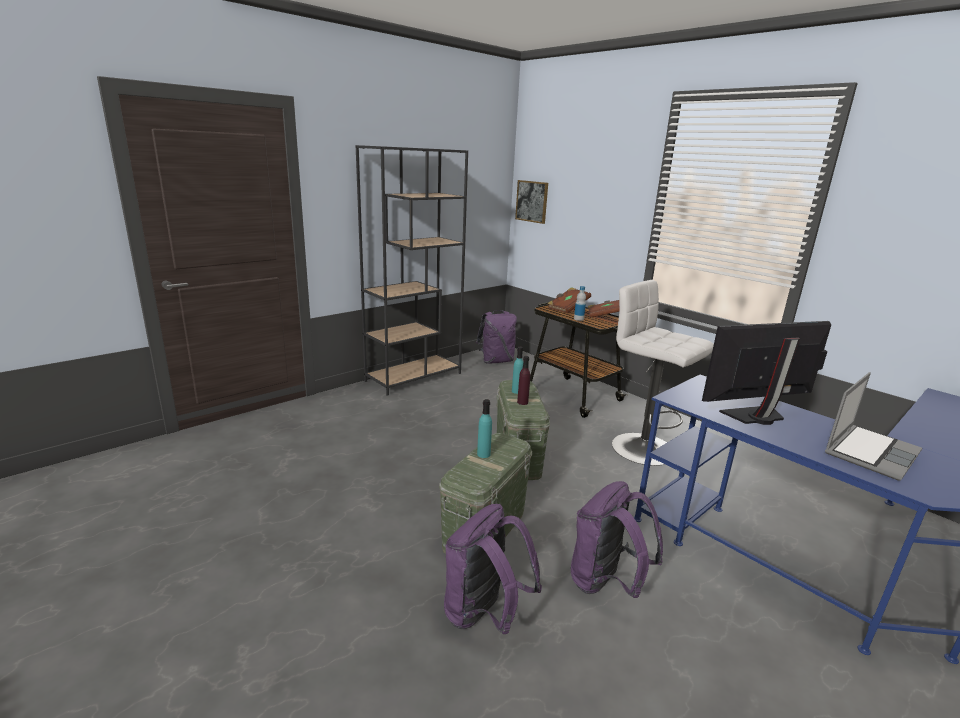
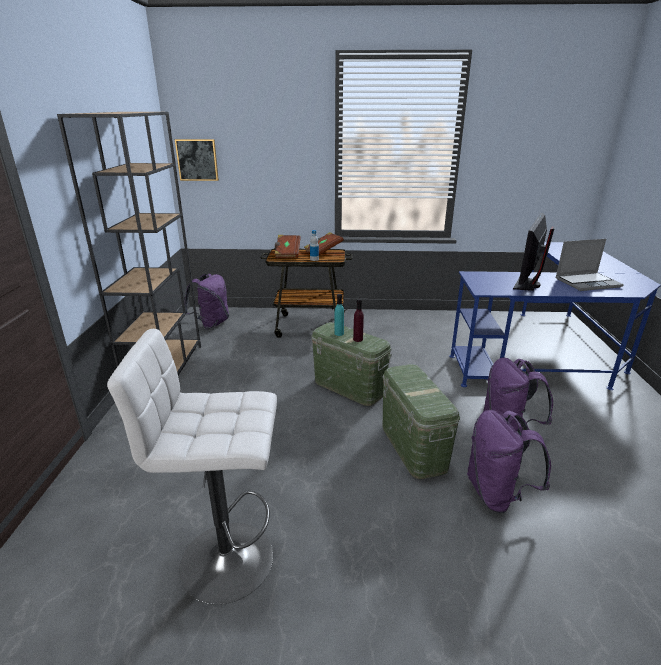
camera: 45 degrees left, 5 degrees up
turquoise bottle [477,399,492,458] -> none
white stool [612,280,714,466] -> white stool moved to [107,329,277,604]
laptop [825,372,922,481] -> laptop turned 75 degrees clockwise [555,239,624,291]

